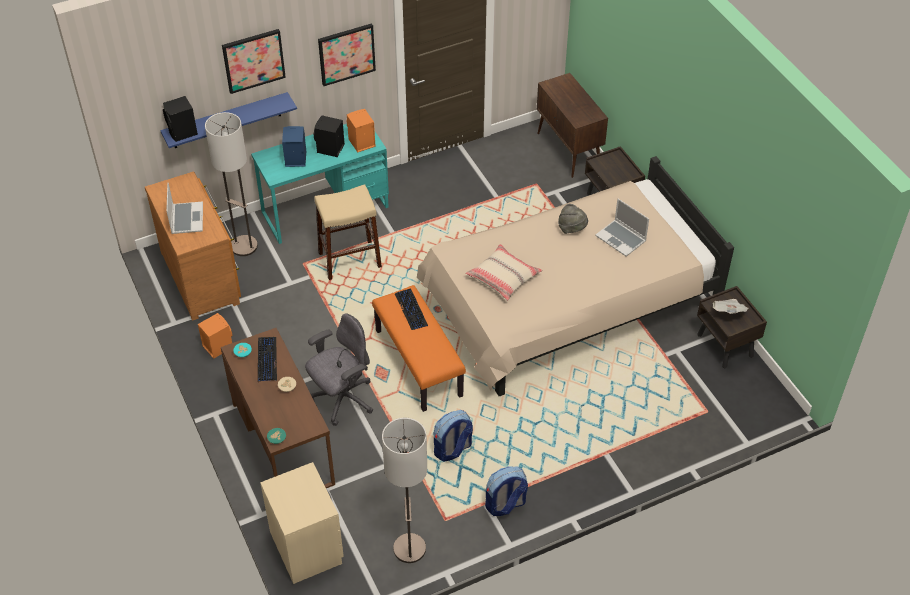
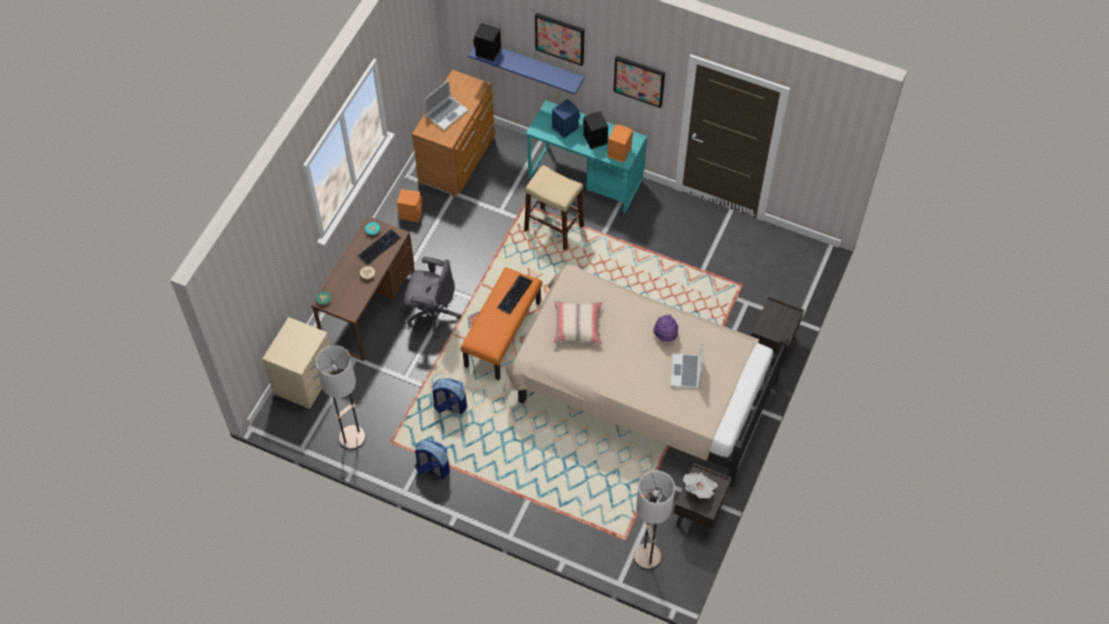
camera: 50 degrees right, 10 degrees up
floor lamp [205,112,258,256] -> floor lamp moved to [634,471,675,570]
brown cabinet [537,73,608,178] -> none
grey hat [558,204,588,234] -> purple hat [653,315,678,342]

